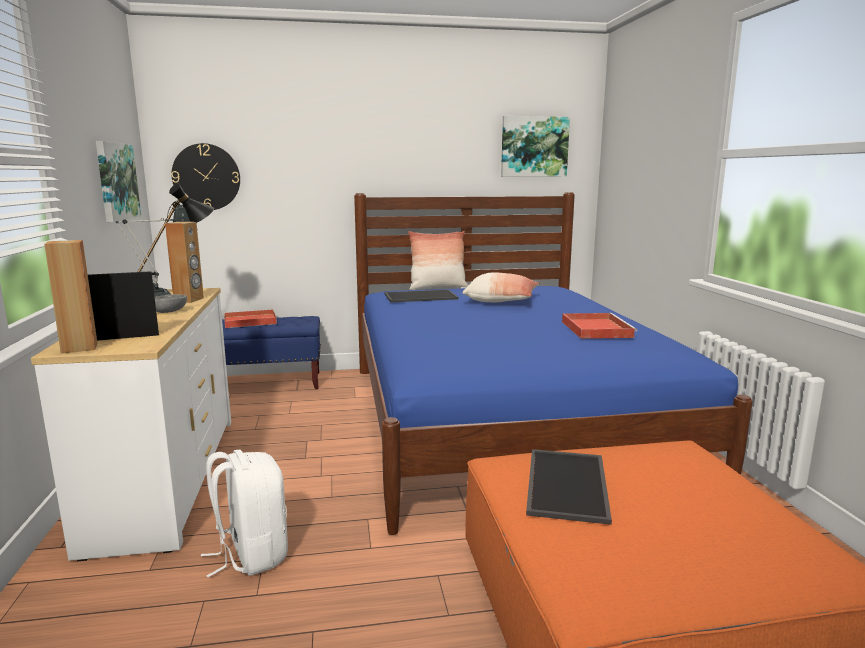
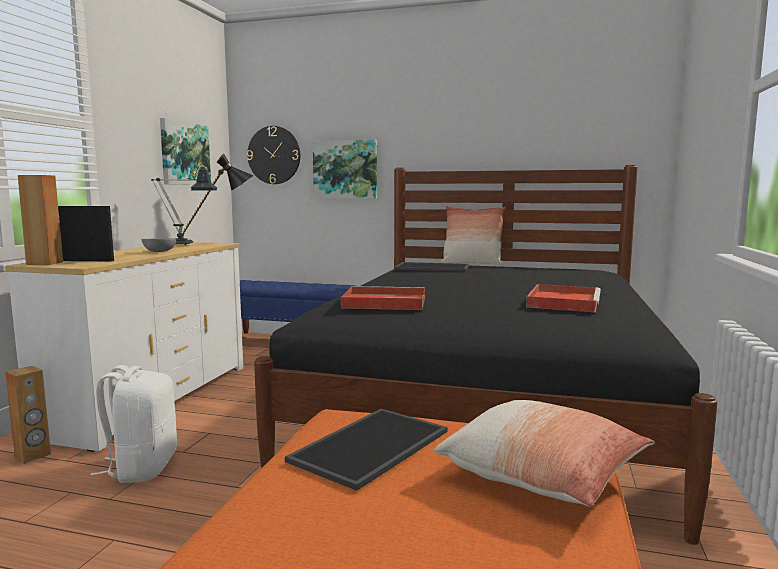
camera: 25 degrees right, 5 degrees down
brown speaker [165,222,204,303] -> brown speaker moved to [5,366,51,464]
red tray [224,309,277,328] -> red tray moved to [341,286,425,310]
blue bed [354,192,753,535] -> black bed [254,165,718,545]
pillow [462,272,540,302] -> pillow moved to [434,400,655,507]
picture [501,116,570,177] -> picture moved to [313,140,377,198]

